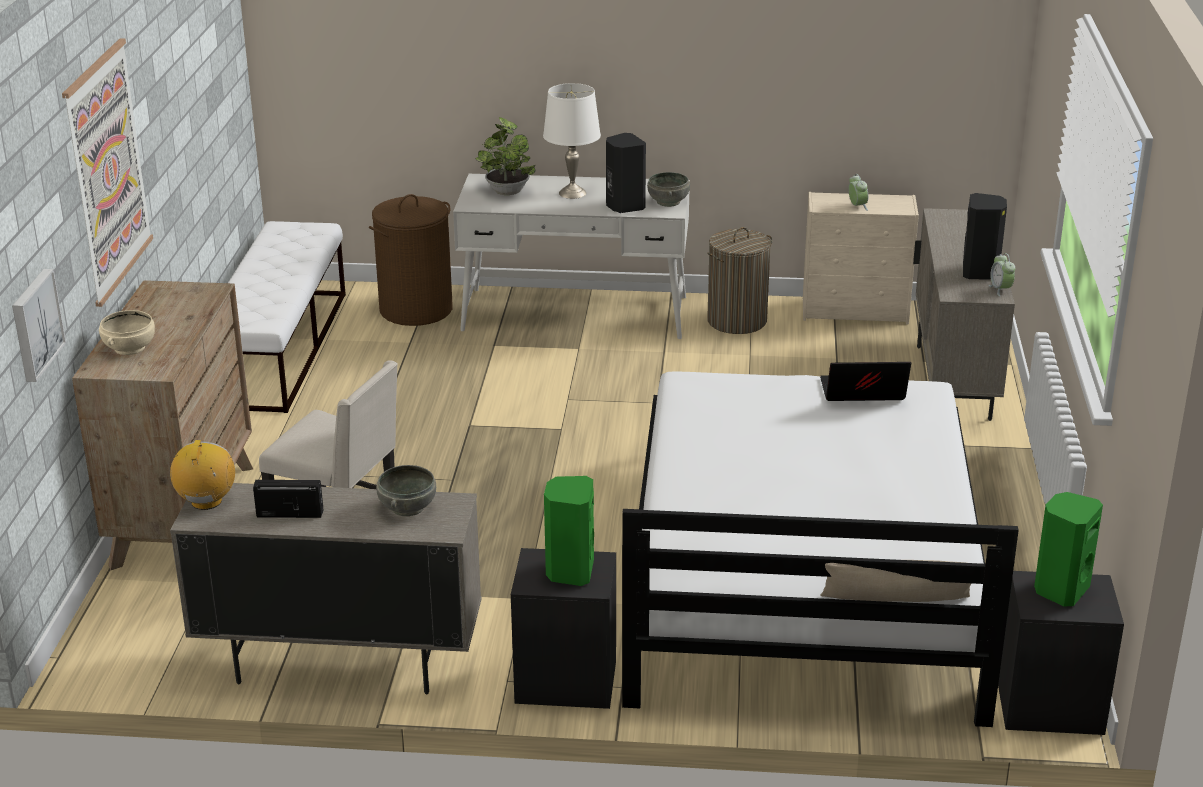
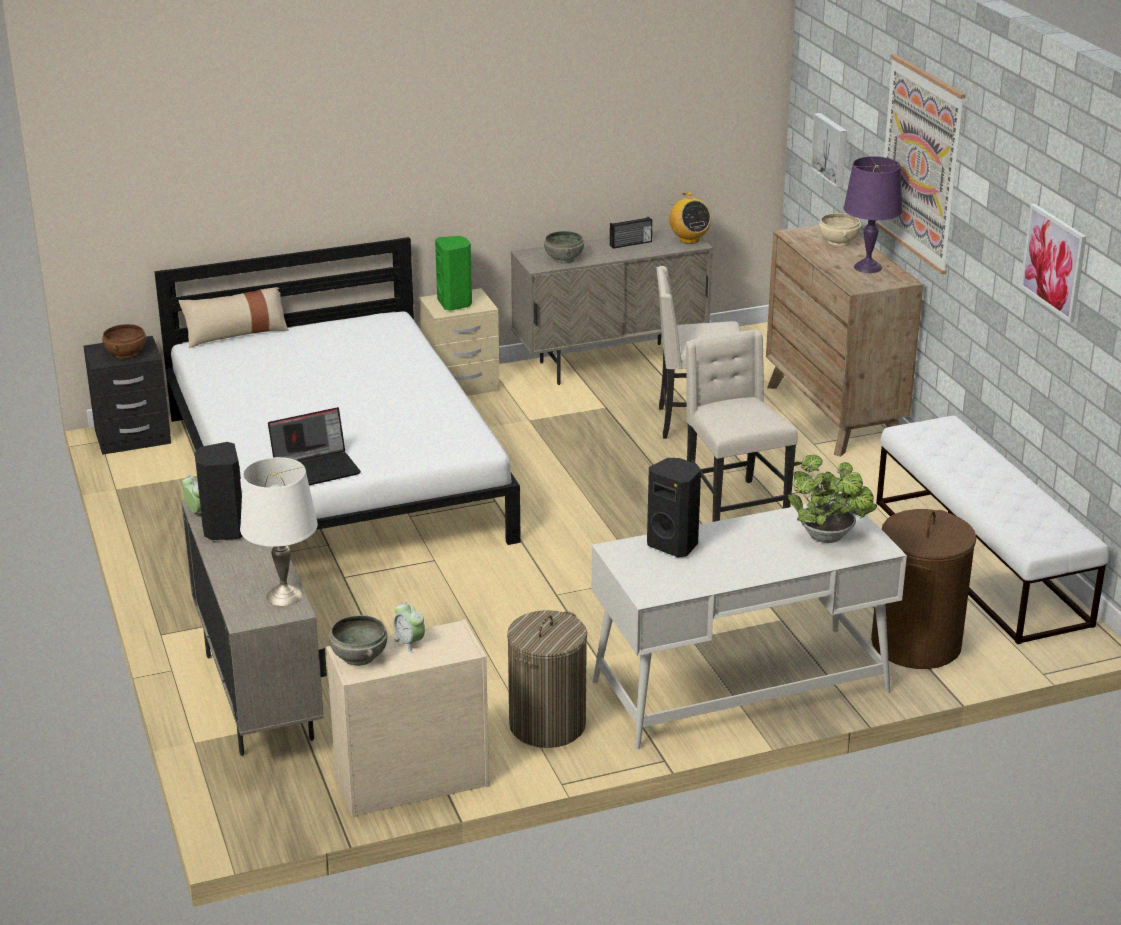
camera: 155 degrees right, 0 degrees up
black nightstand [511,548,616,709] -> beige nightstand [419,288,500,396]
white table lamp [543,83,601,199] -> white table lamp moved to [240,457,318,606]
grey bowl [647,172,690,207] -> grey bowl moved to [329,615,387,666]
green speaker [1034,492,1103,607] -> brown bowl [102,324,146,359]
none -> beige chair [686,330,798,522]
none -> purple table lamp [843,156,903,273]
none -> picture [1020,204,1086,323]

